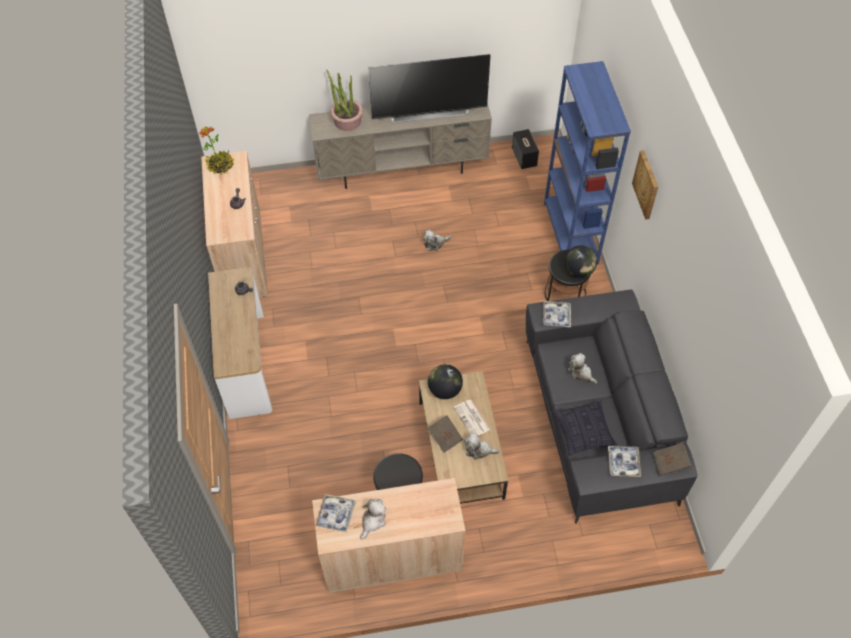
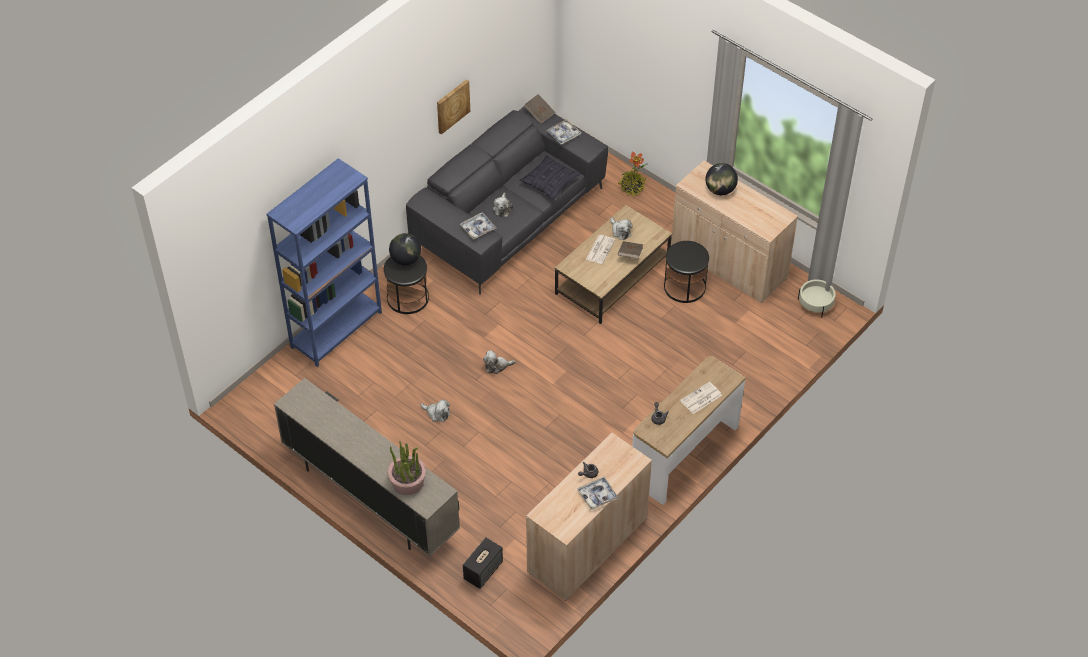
camera: 130 degrees left, 5 degrees down
potted plant [199,126,234,174] -> potted plant moved to [618,152,647,197]
tray [315,494,356,532] -> tray moved to [577,476,618,510]
plush toy [360,499,386,539] -> plush toy moved to [483,350,516,374]
television [368,54,491,123] -> none
globe [428,364,463,399] -> globe moved to [705,163,738,195]
speaker [512,129,539,169] -> speaker moved to [463,537,503,589]
picture [632,150,658,220] -> picture moved to [437,79,470,135]
none -> newspaper [680,382,722,414]
none -> beige planter [798,280,836,318]

